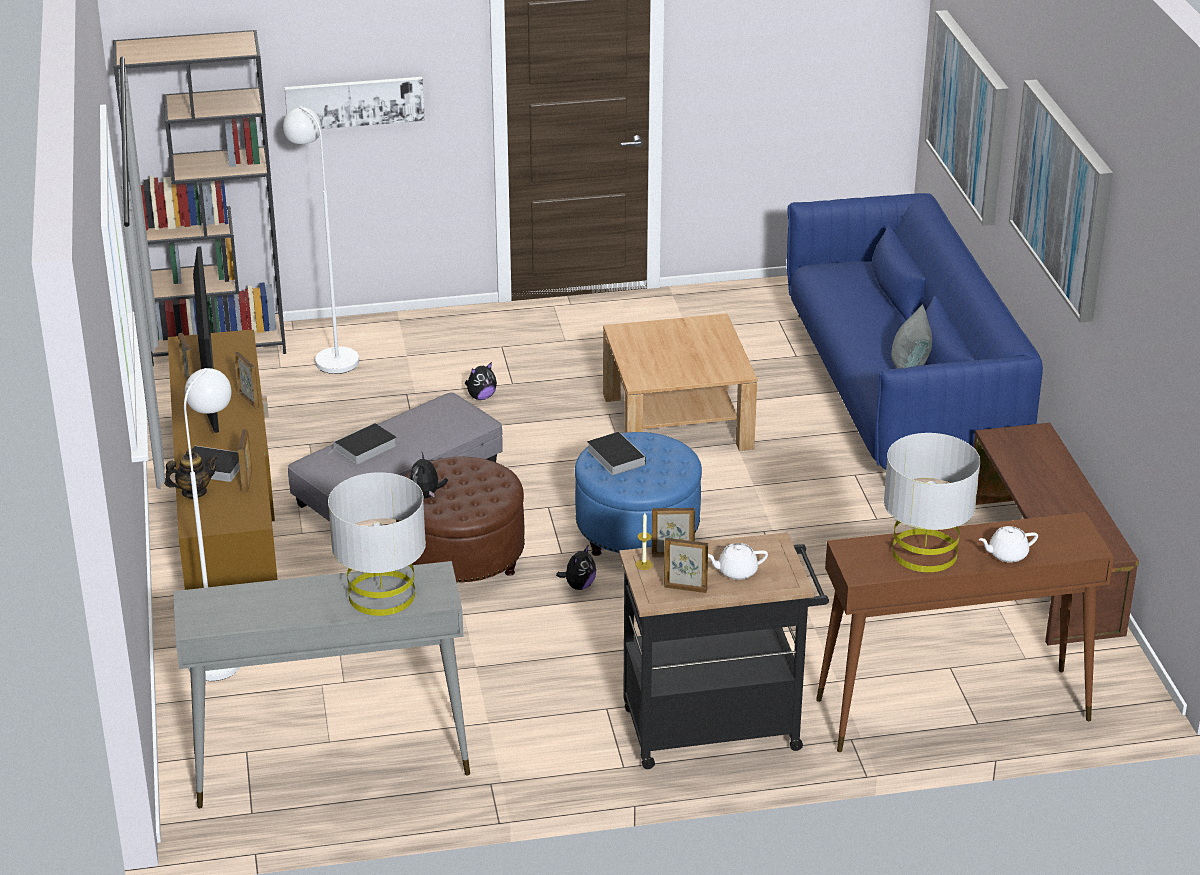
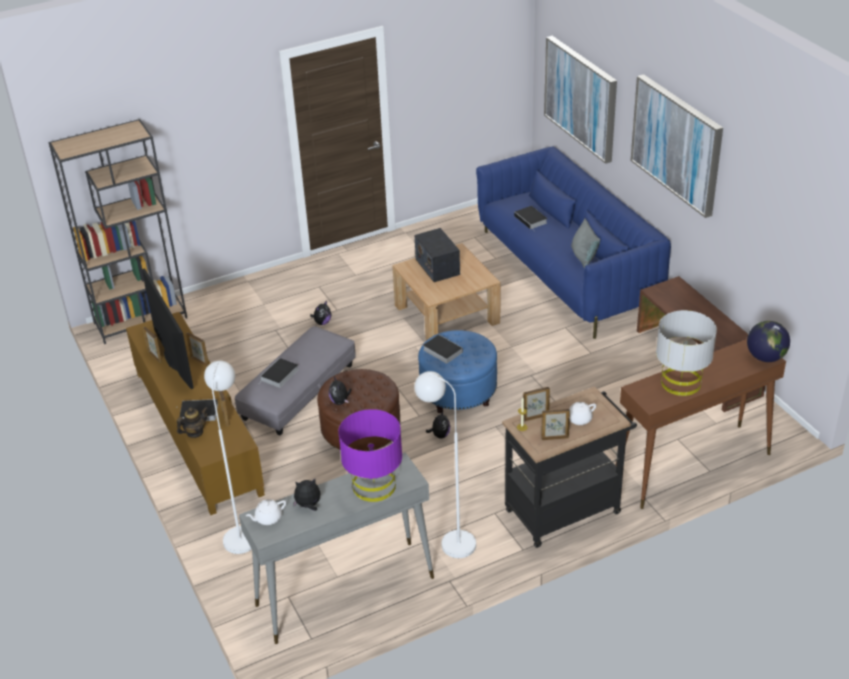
camera: 15 degrees left, 5 degrees up
white floor lamp [283,106,359,374] -> white floor lamp moved to [415,371,476,558]
picture [284,77,425,129] -> none
grey table lamp [328,472,426,616] -> purple table lamp [338,409,402,502]
white teapot [979,526,1038,563] -> white teapot moved to [246,499,286,525]
none -> plush toy [293,479,321,511]
none -> radio [415,228,460,282]
none -> book [514,206,547,231]
none -> globe [747,321,790,362]

